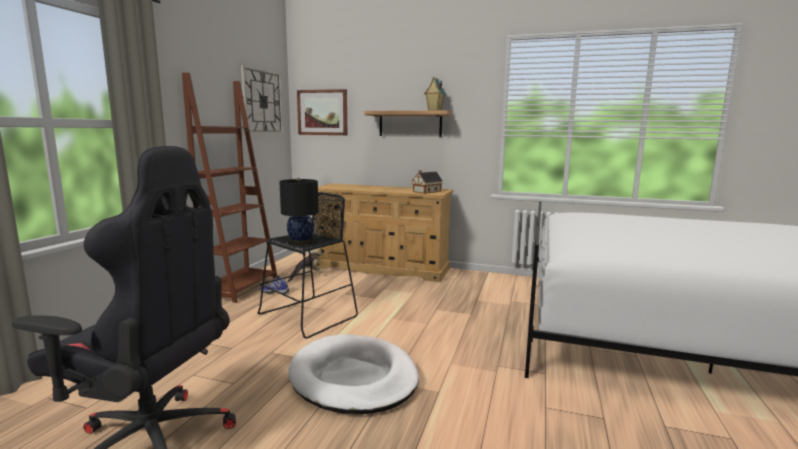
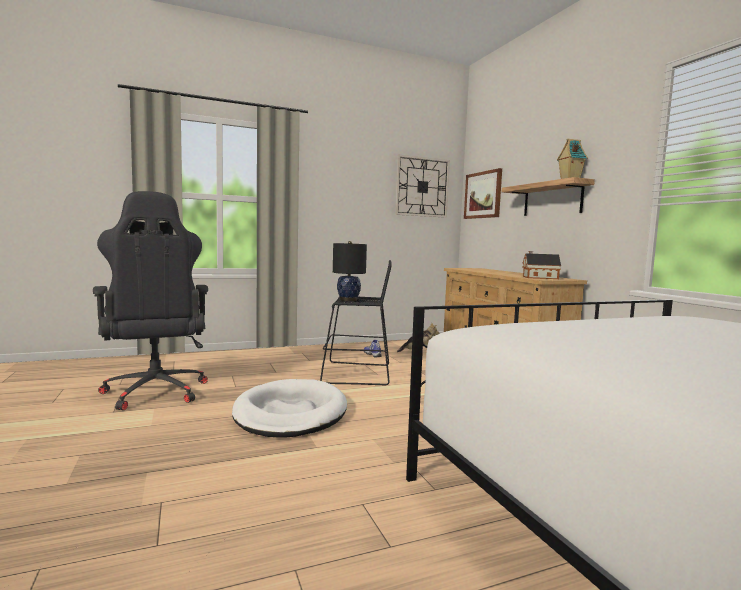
camera: 50 degrees right, 5 degrees down
brown bookcase [182,73,277,303] -> none

